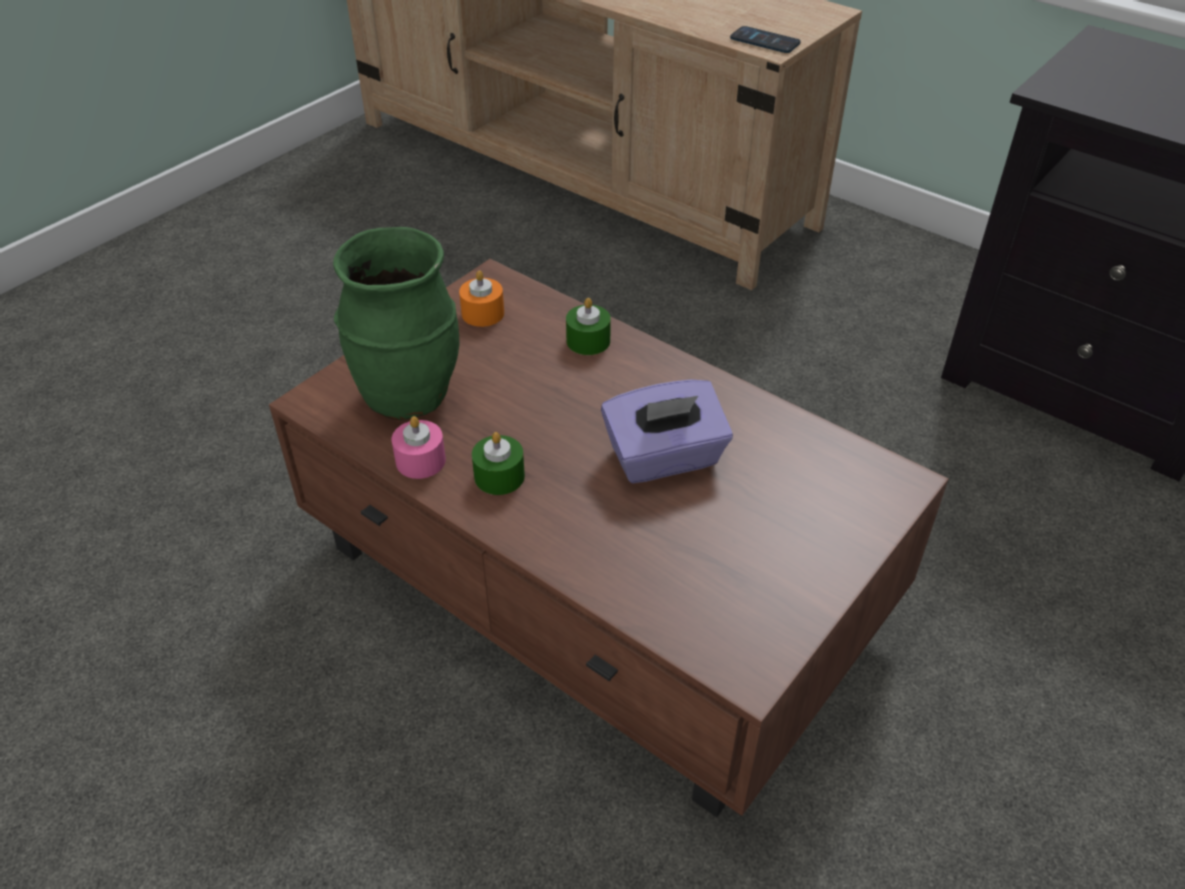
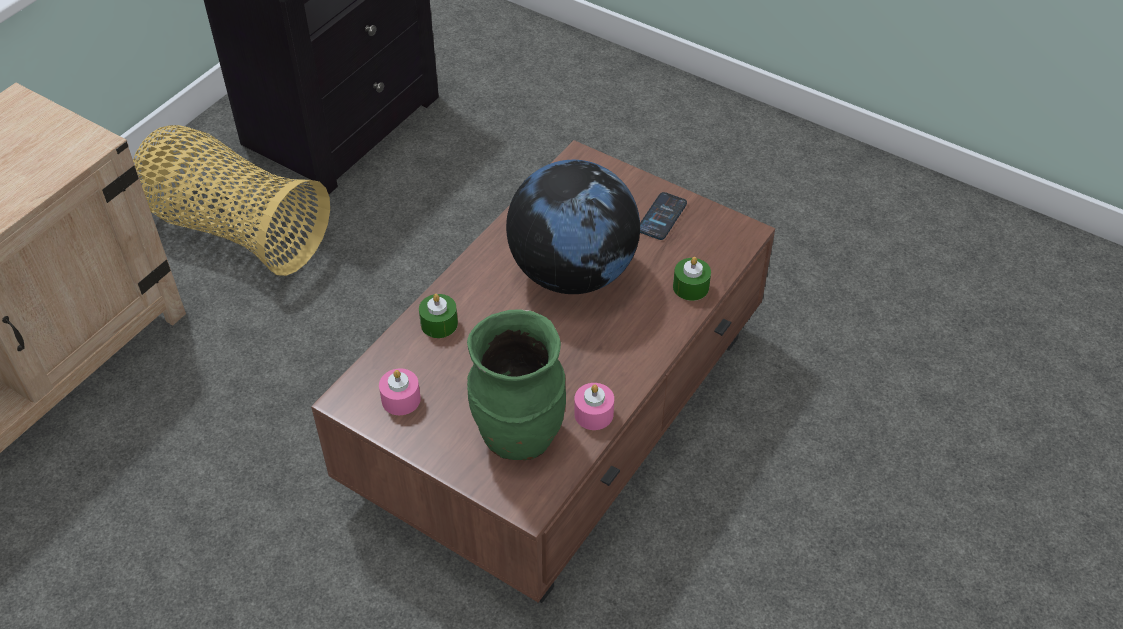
camera: 95 degrees left, 5 degrees up
orange candle [459,270,504,327] -> pink candle [379,368,421,415]
green candle [472,432,525,495] -> green candle moved to [673,257,711,301]
purple tissue box [601,379,733,483] -> globe [506,160,640,294]
phone [730,26,801,53] -> phone moved to [640,192,687,240]
none -> basket [133,125,330,276]

